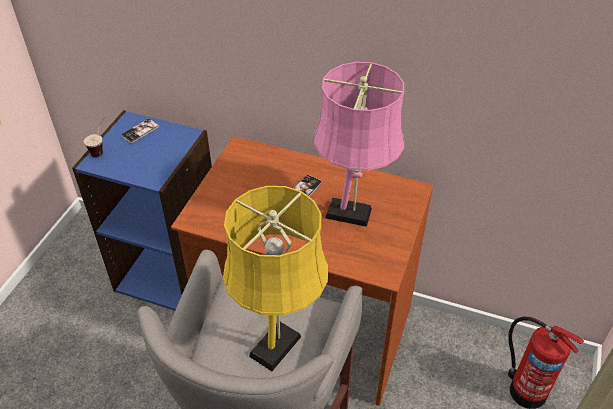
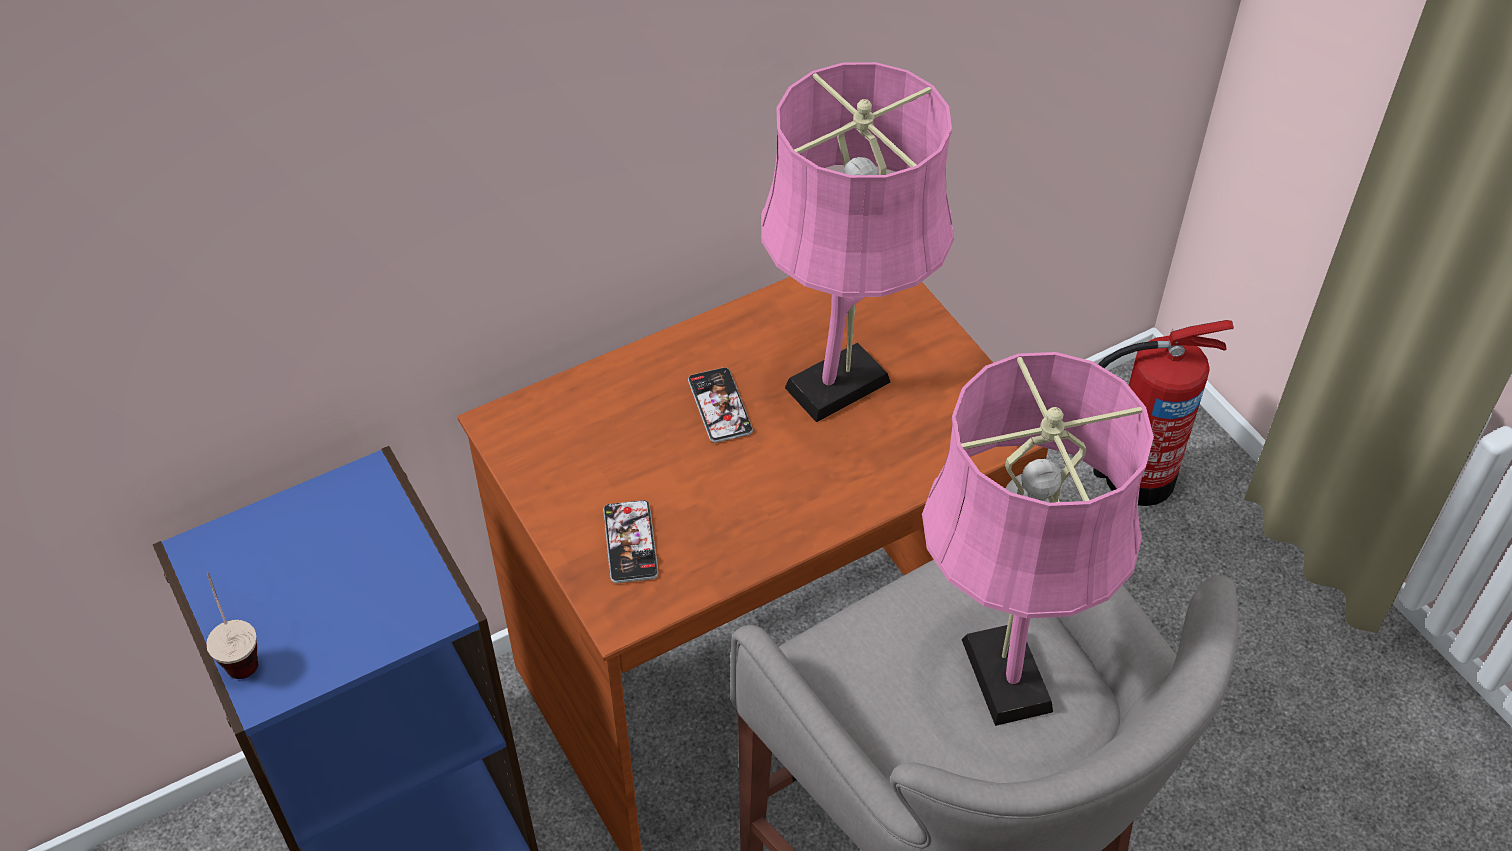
camera: 50 degrees left, 5 degrees up
phone [121,118,159,143] -> phone moved to [603,500,658,583]
yellow table lamp [223,186,328,371] -> pink table lamp [922,352,1154,726]

